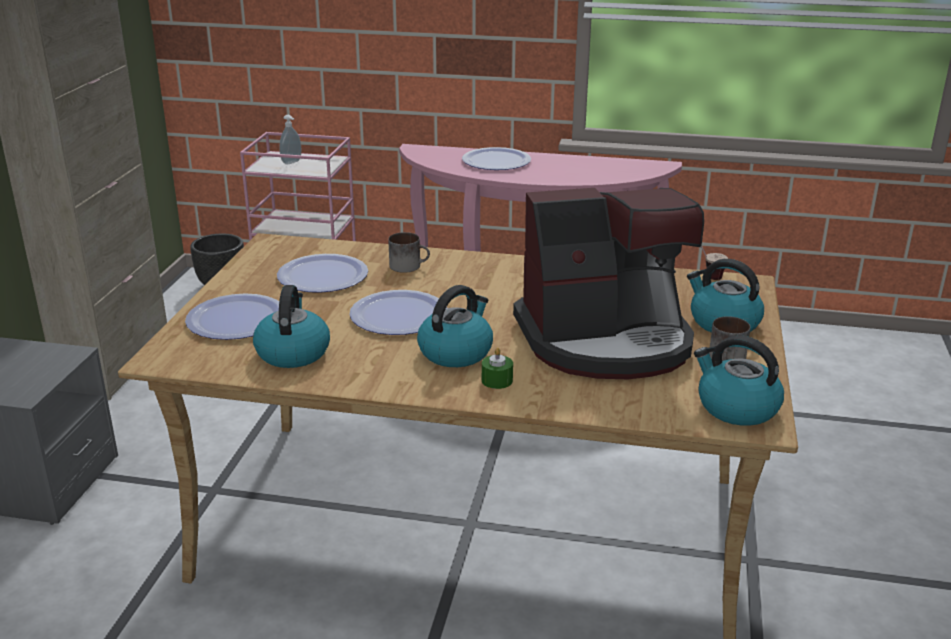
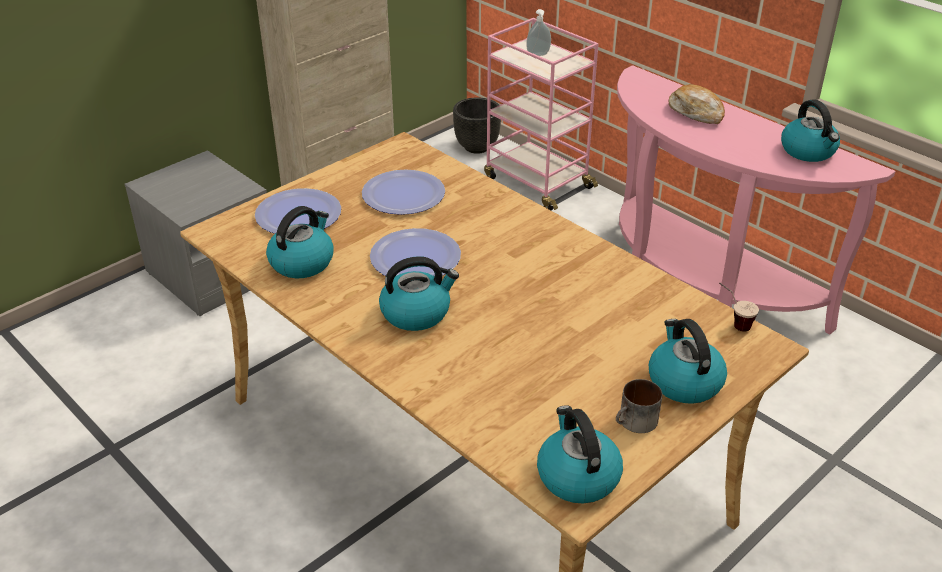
camera: 35 degrees right, 10 degrees up
mug [388,232,430,273] -> none
plate [462,147,531,170] -> bread [669,84,725,124]
green candle [482,348,513,389] -> none
coffee machine [513,188,704,379] -> none
none -> kettle [781,100,840,162]

